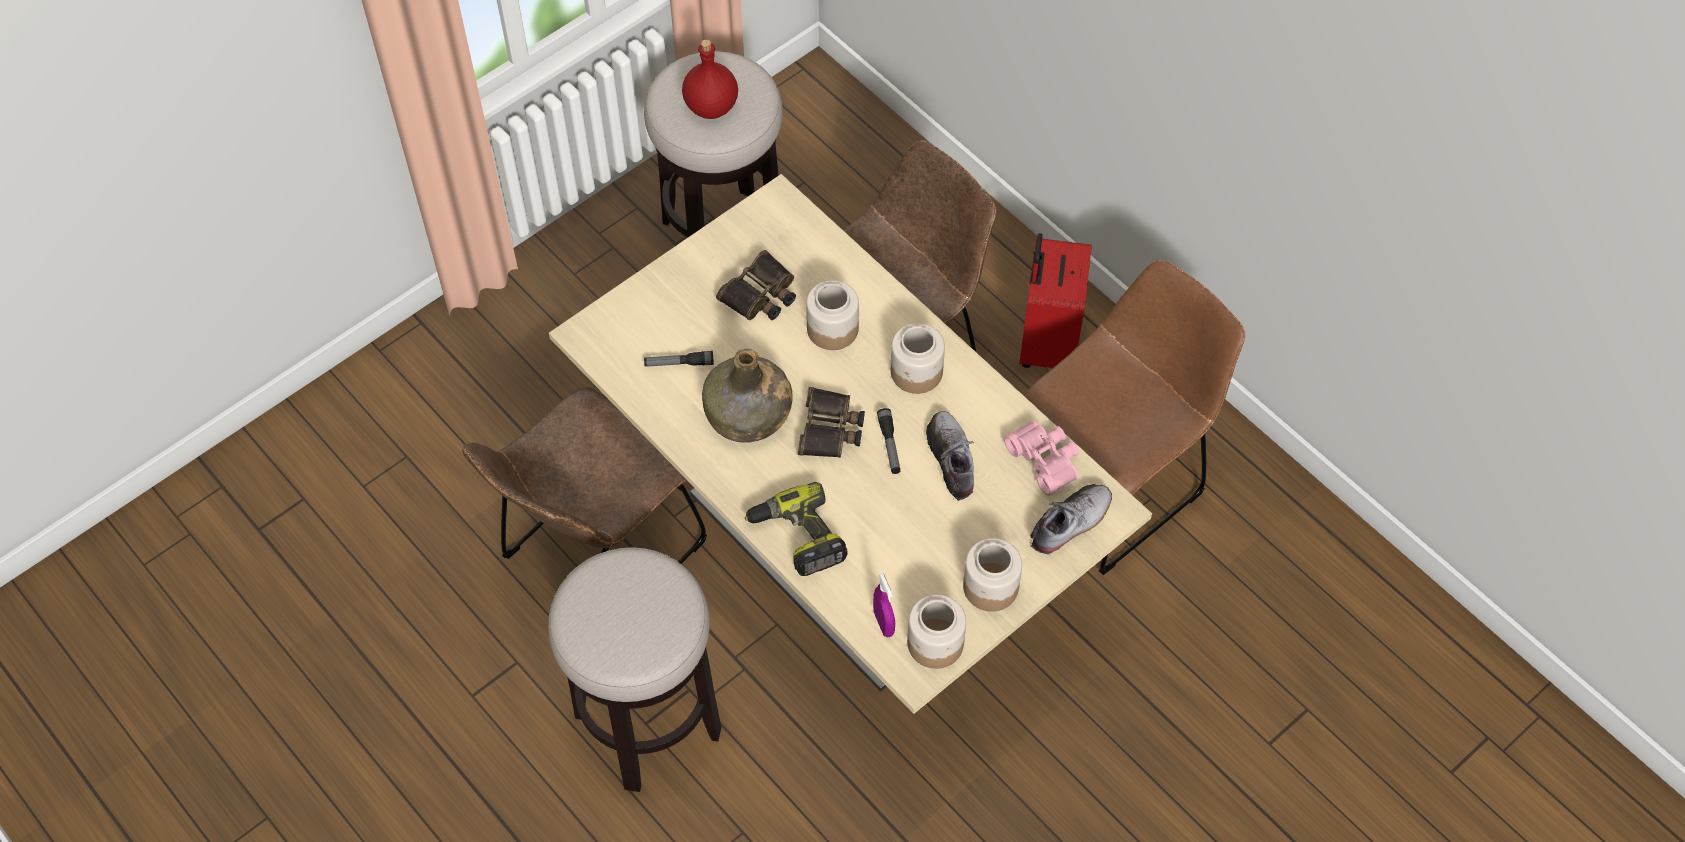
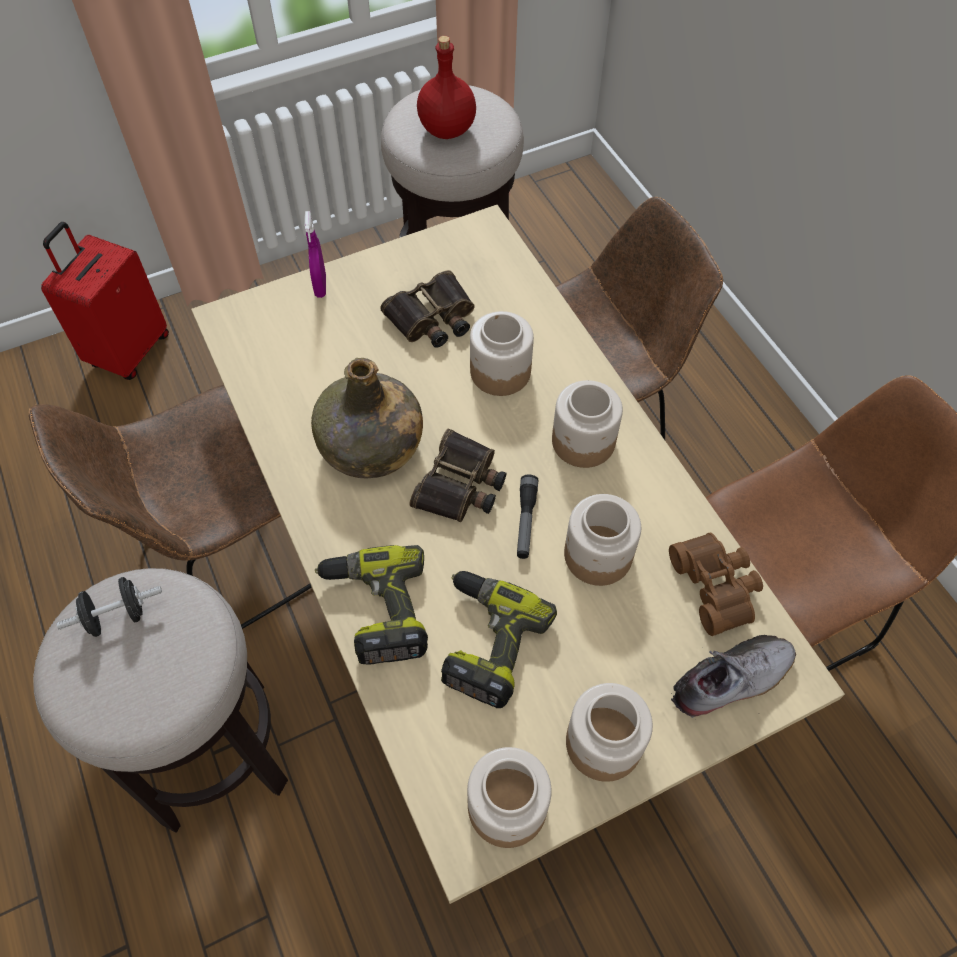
camera: 15 degrees right, 0 degrees up
flashlight [644,351,714,367] -> none
purple spray bottle [873,573,895,637] -> purple spray bottle moved to [304,211,326,298]
shoe [926,411,980,501] -> jar [564,494,641,586]
pink binoculars [1004,420,1079,496] -> brown binoculars [669,533,763,636]
red suitcase [1019,233,1092,368] -> red suitcase moved to [41,222,169,380]
none -> black dumbbell [56,577,162,637]
none -> power drill [441,571,557,708]

